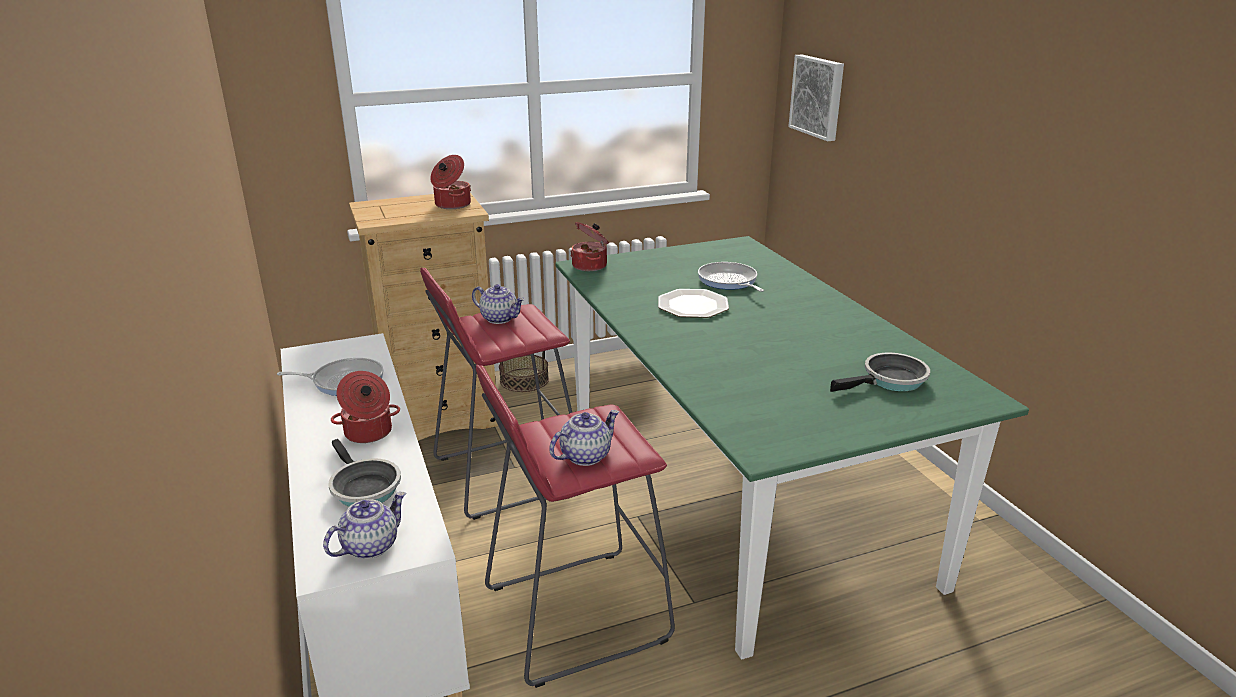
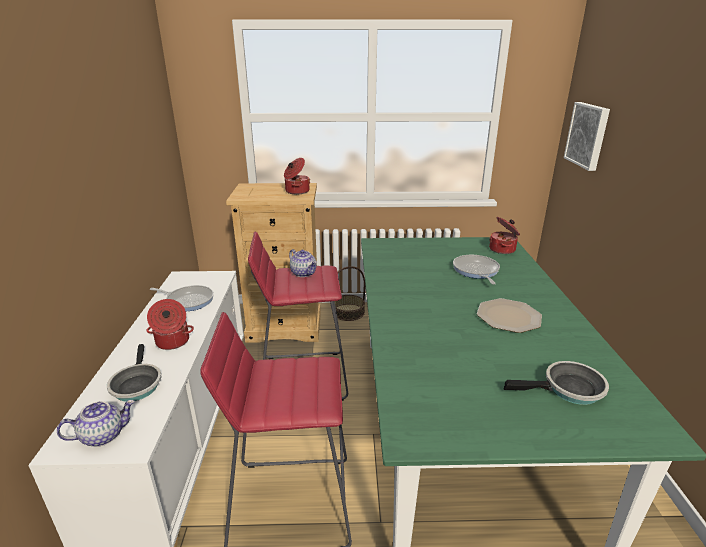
camera: 20 degrees right, 0 degrees up
teapot [549,410,619,466] -> none
cooking pot [570,222,609,271] -> cooking pot moved to [489,217,520,254]
plate [658,289,729,318] -> plate moved to [477,298,542,333]

